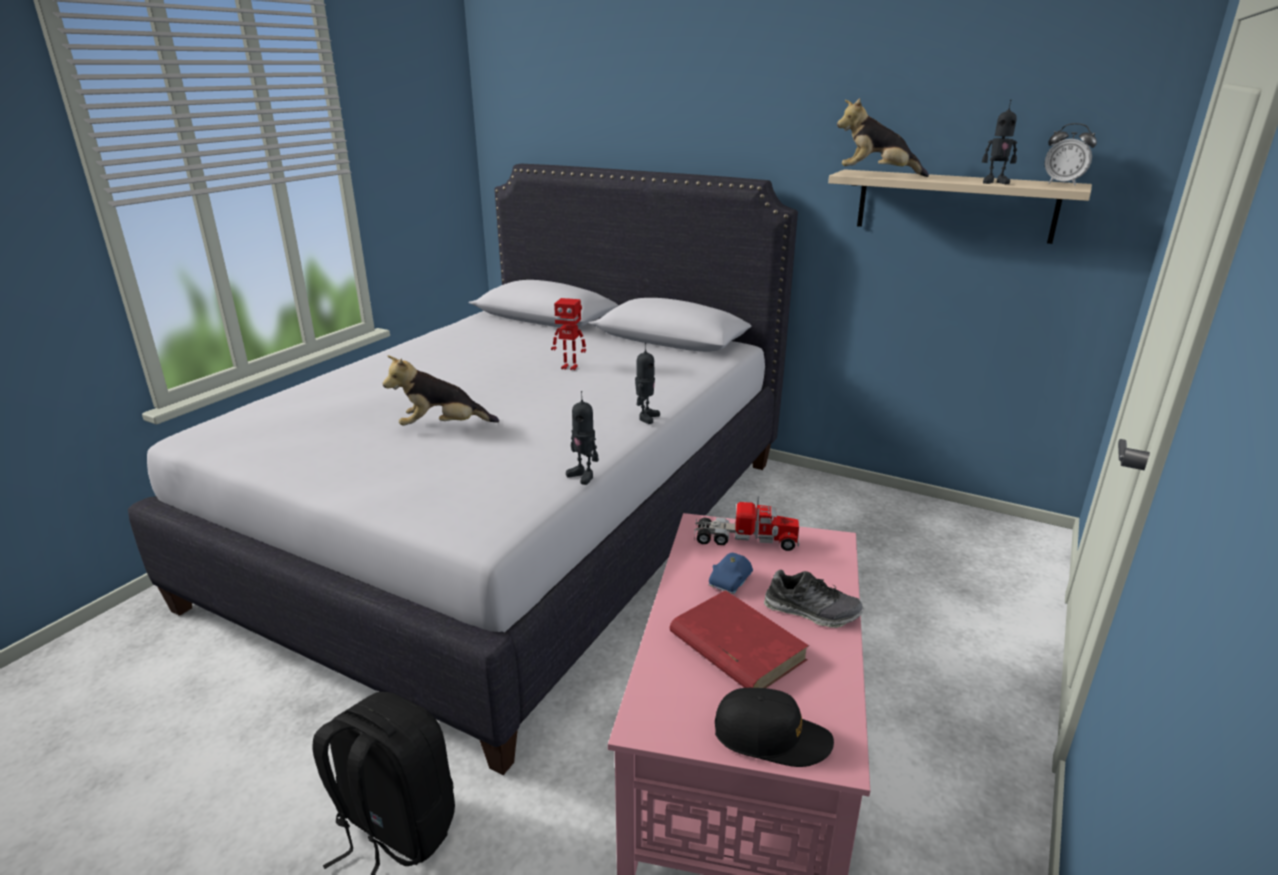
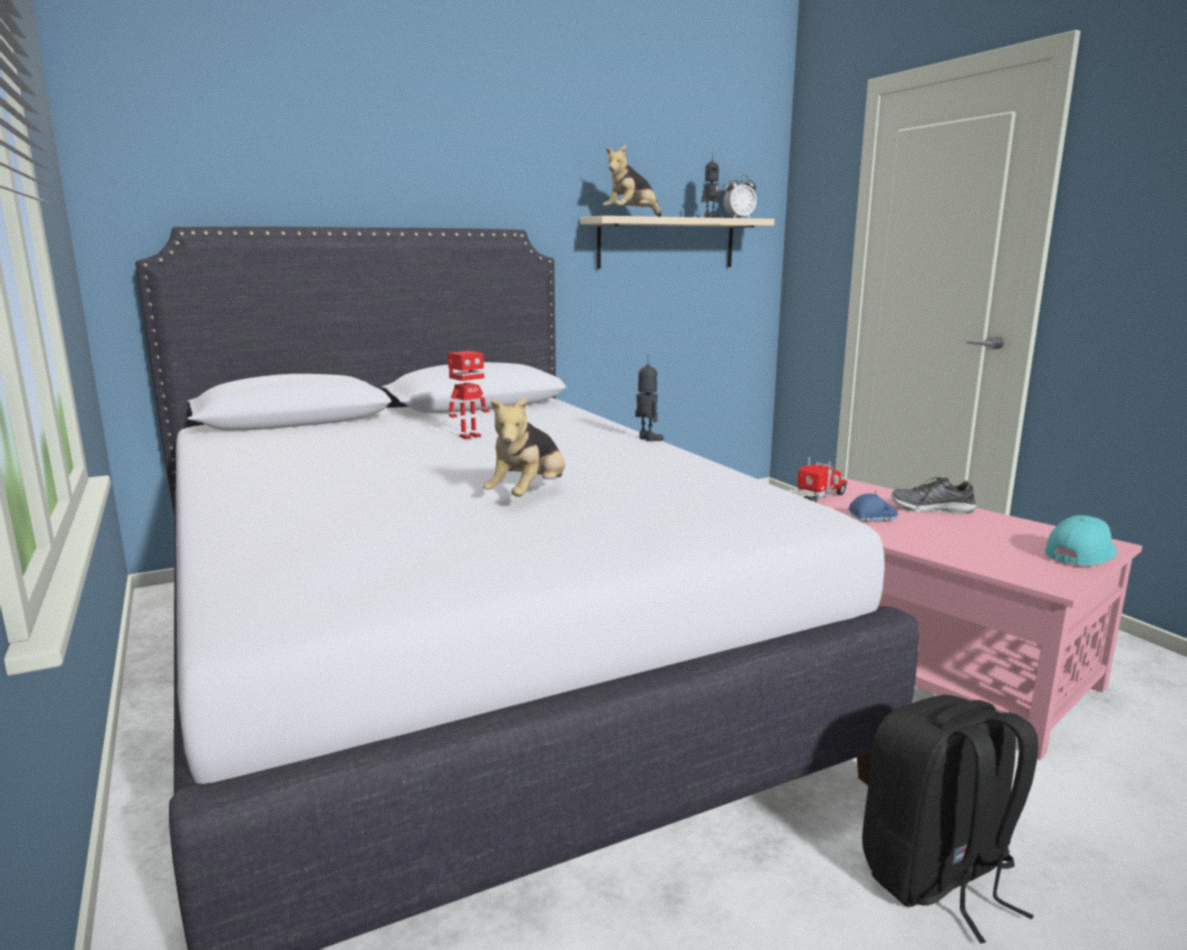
camera: 55 degrees left, 10 degrees down
toy robot [566,391,599,485] -> none
red book [670,590,809,688] -> none
blue toy car [709,553,753,594] -> blue toy car turned 75 degrees counterclockwise [849,490,898,522]
black cap [715,688,834,767] -> turquoise cap [1045,515,1117,566]
shoe [764,570,864,628] -> shoe turned 135 degrees counterclockwise [891,477,976,514]

